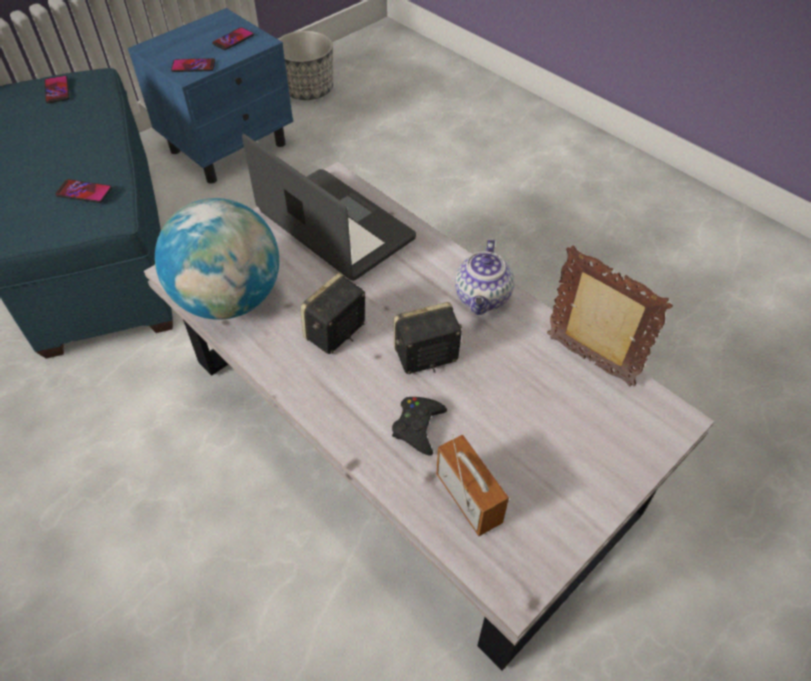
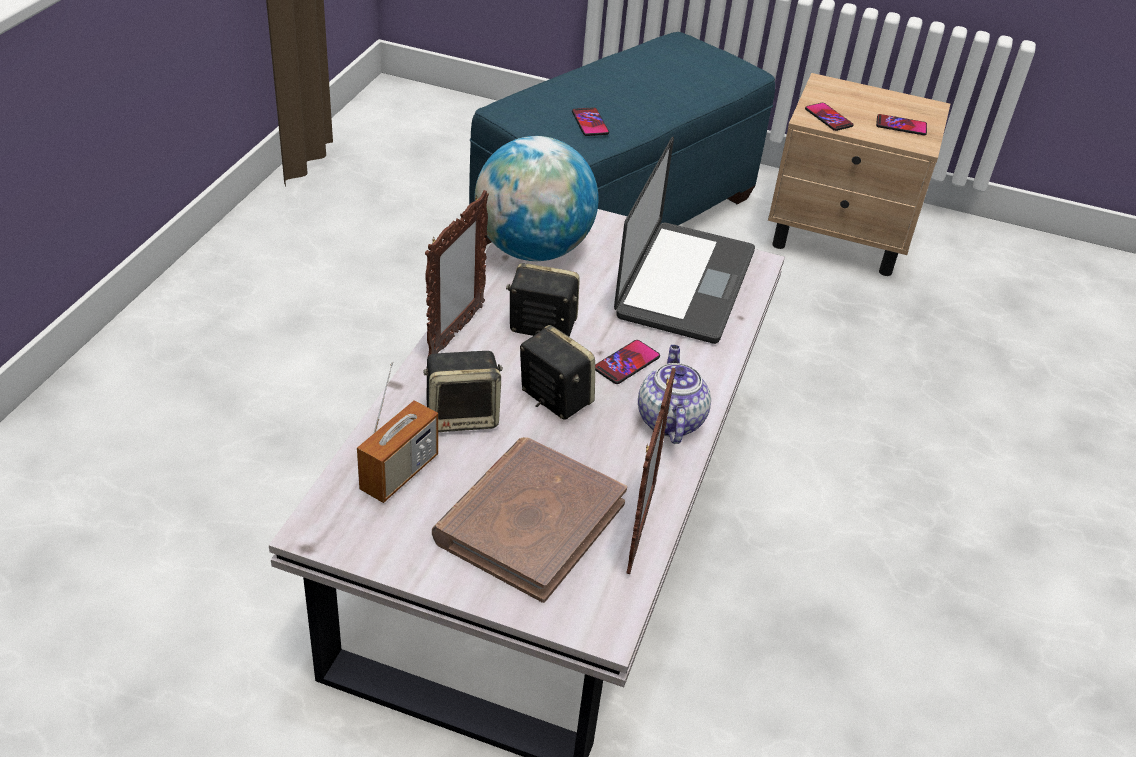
camera: 60 degrees right, 10 degrees down
phone [44,76,69,103] -> phone moved to [595,340,660,384]
blue nightstand [128,8,293,184] -> beige nightstand [768,73,950,276]
planter [278,31,333,100] -> none
black game controller [392,397,447,456] -> speaker [423,351,503,432]
teapot [455,239,514,315] -> teapot turned 105 degrees clockwise [638,345,711,444]
none -> picture frame [425,190,489,356]
none -> brown book [432,437,627,603]

